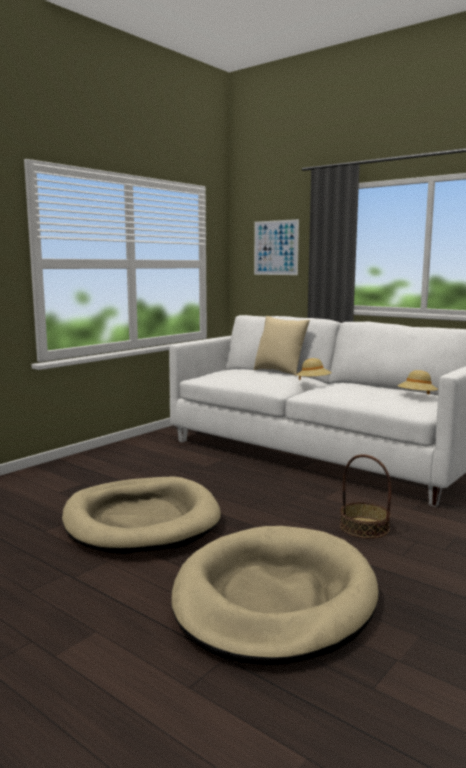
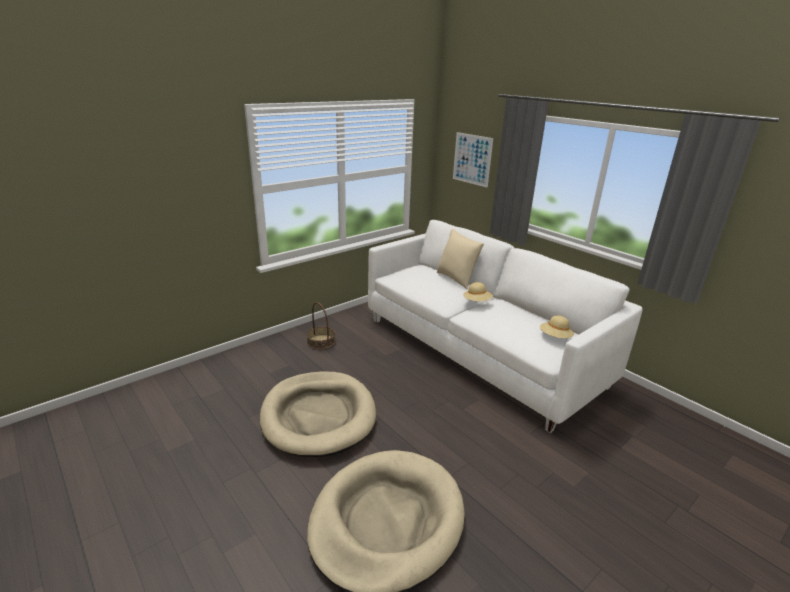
camera: 10 degrees right, 15 degrees up
basket [340,454,391,539] -> basket moved to [307,302,335,349]

